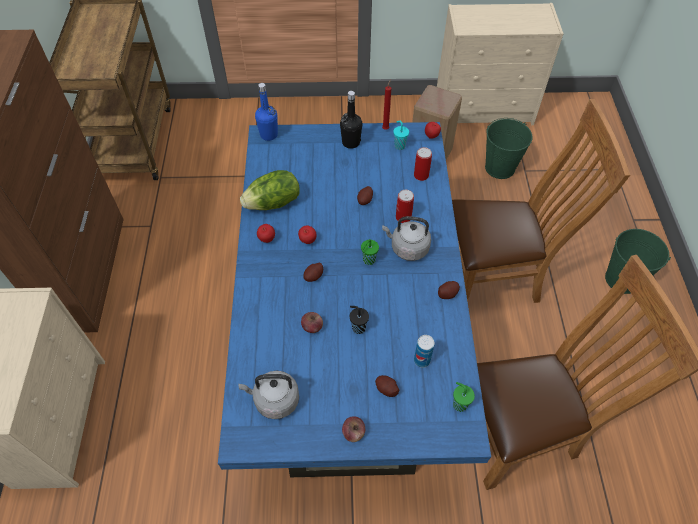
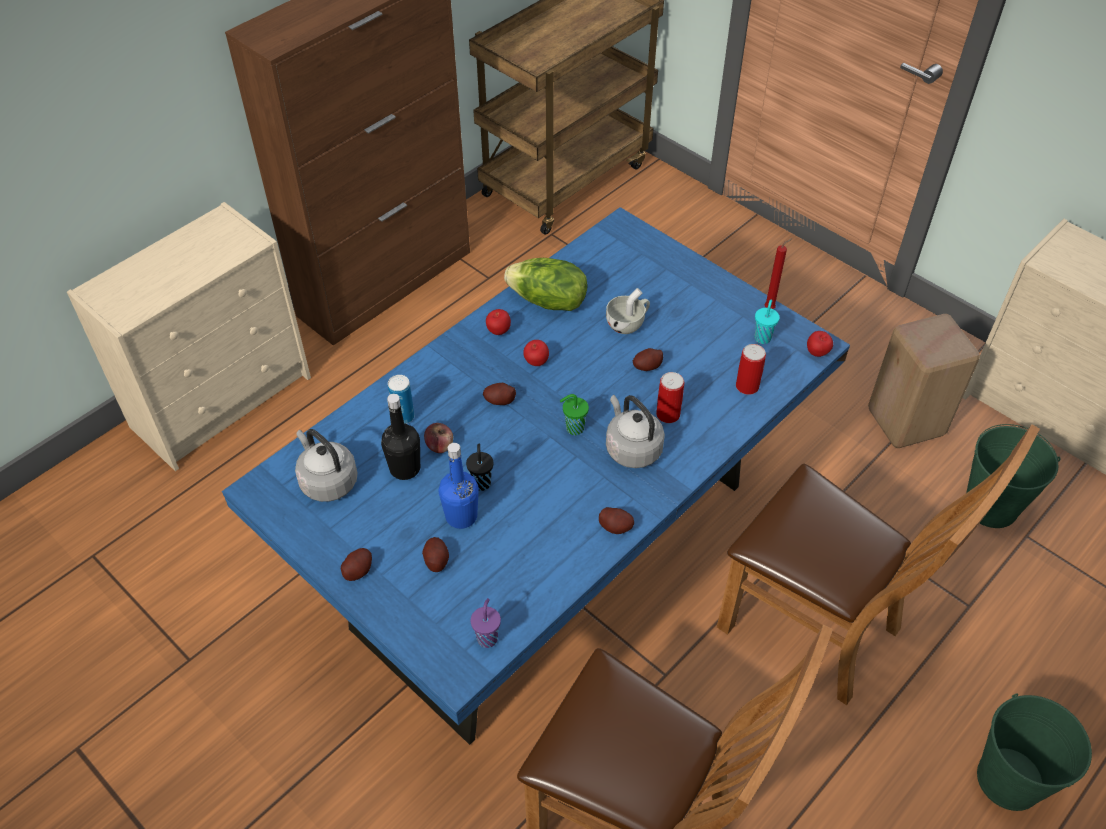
camera: 45 degrees right, 5 degrees down
blue bottle [255,83,278,141] -> blue bottle moved to [439,443,479,529]
black bottle [340,91,362,149] -> black bottle moved to [381,394,420,480]
apple [342,416,365,442] -> potato [341,548,372,581]
can [414,335,435,368] -> can moved to [388,375,414,424]
green cup [453,382,475,412] -> purple cup [471,598,501,648]
none -> white cup [606,288,650,334]

